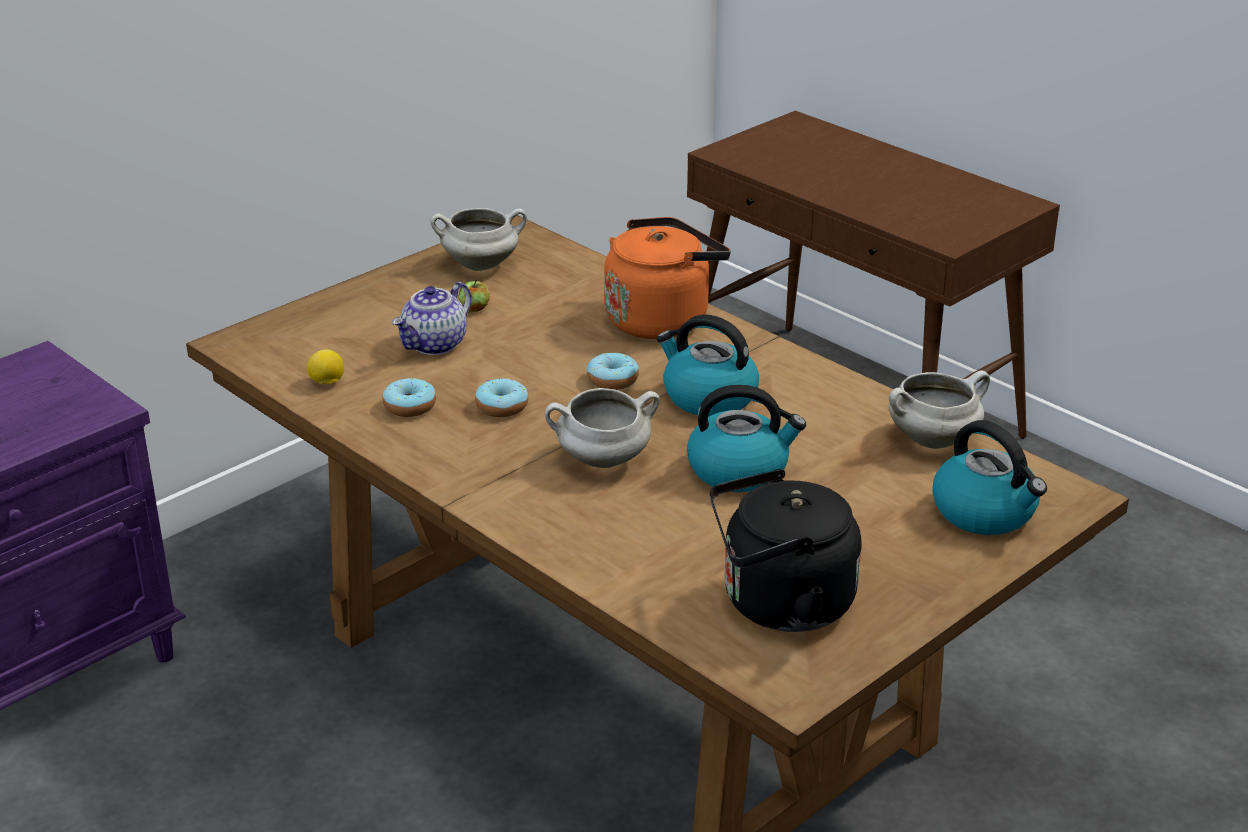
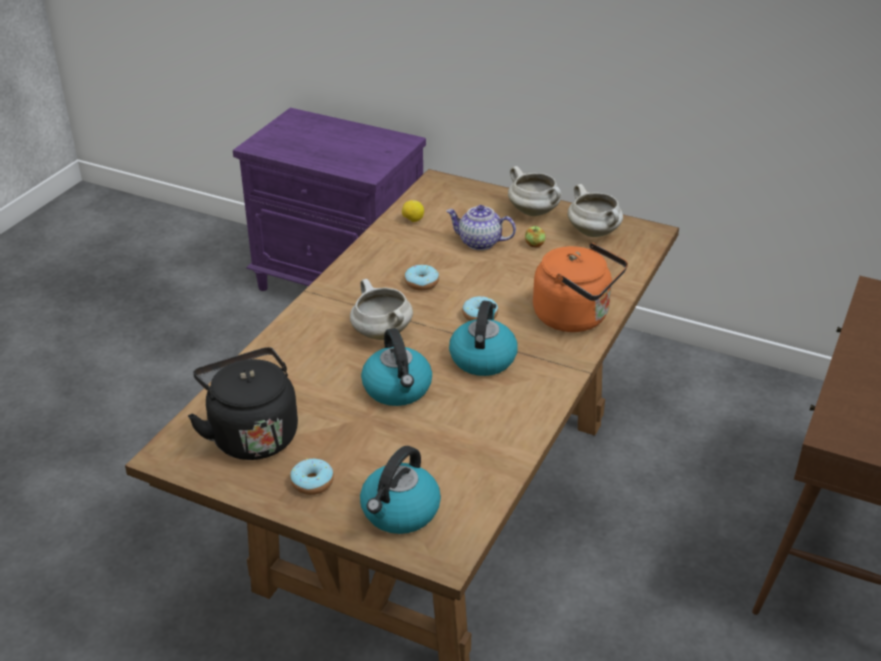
camera: 70 degrees right, 5 degrees up
donut [383,378,436,417] -> donut moved to [290,459,334,495]
white cooking pot [889,370,990,449] -> white cooking pot moved to [508,166,562,216]

